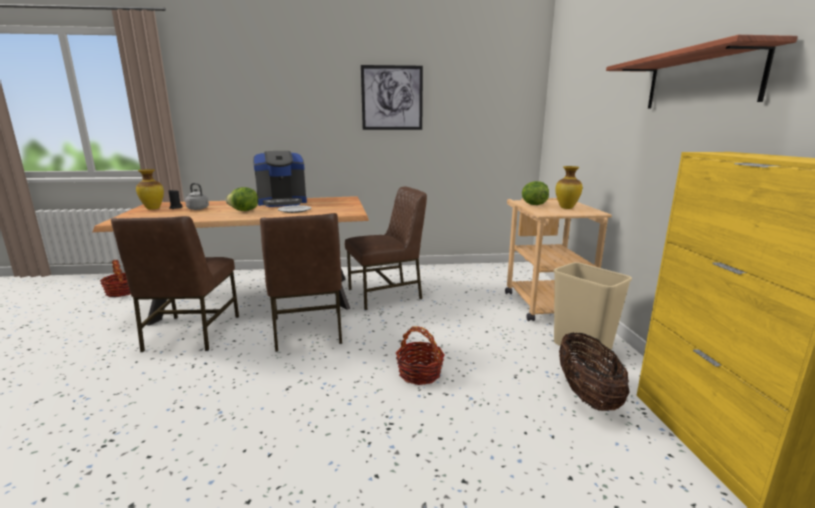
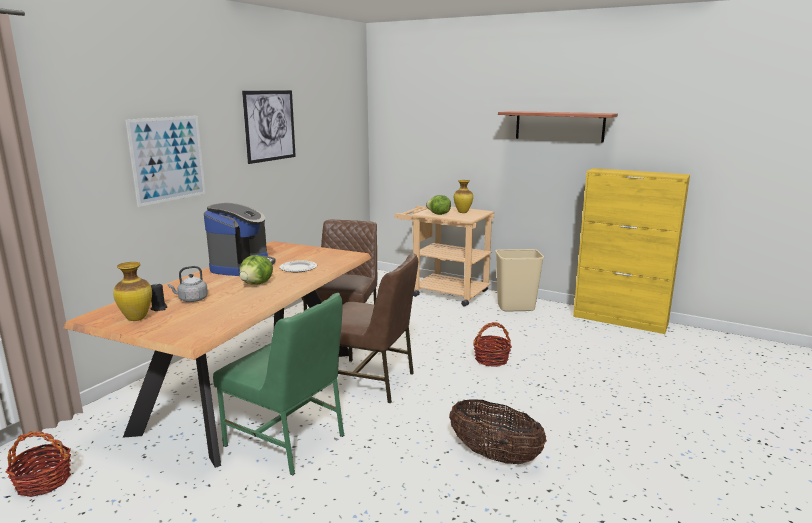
camera: 55 degrees left, 0 degrees up
brown chair [111,216,239,352] -> green chair [213,293,344,476]
basket [559,332,630,411] -> basket moved to [449,399,547,464]
none -> picture [126,116,206,207]

